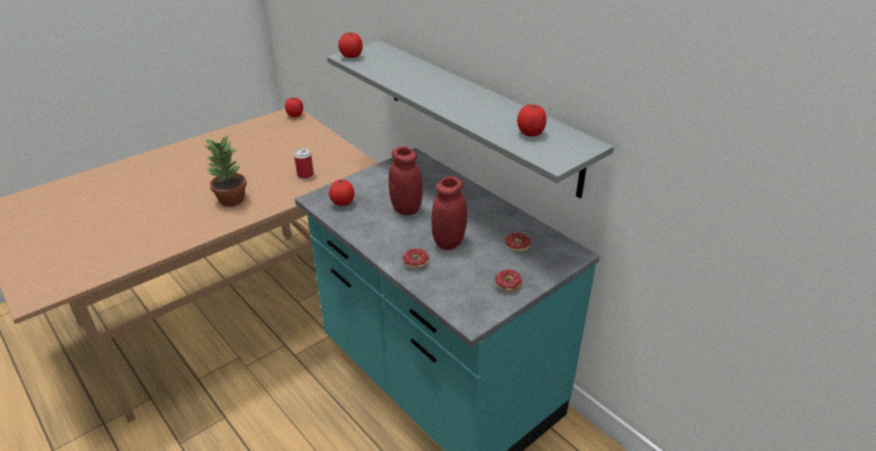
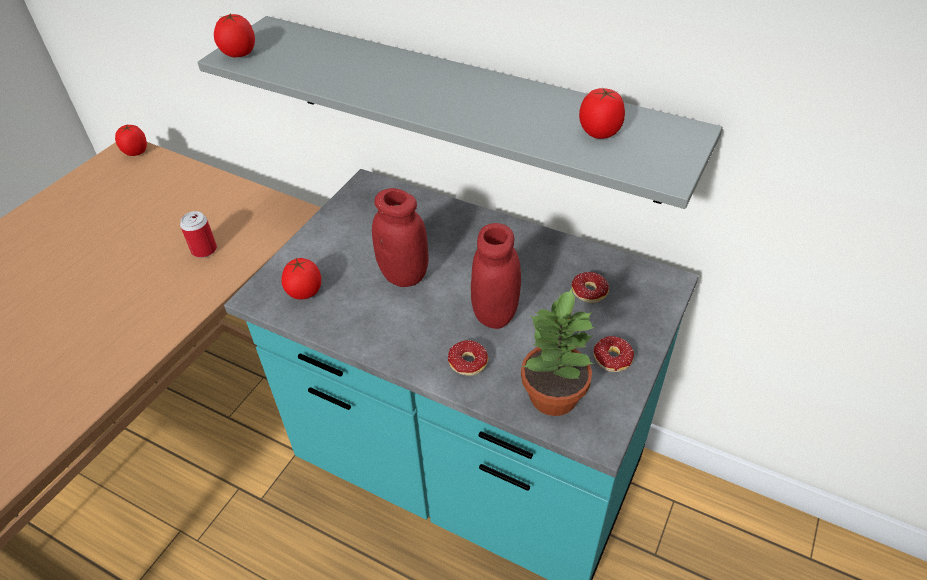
camera: 20 degrees left, 10 degrees up
potted plant [205,135,247,206] -> potted plant moved to [521,288,595,416]

